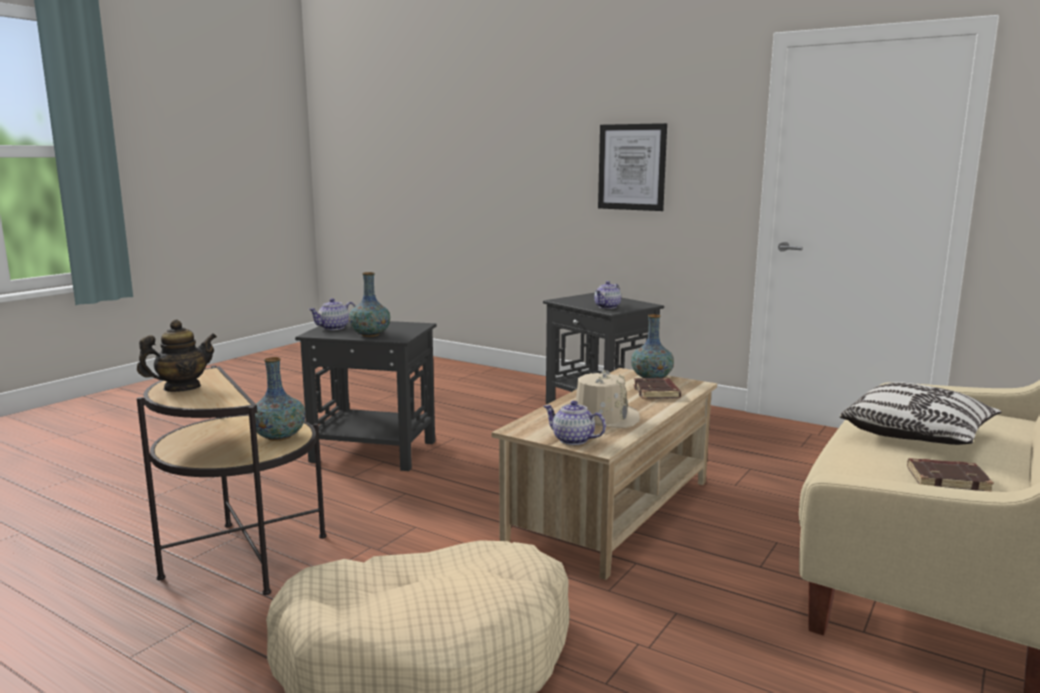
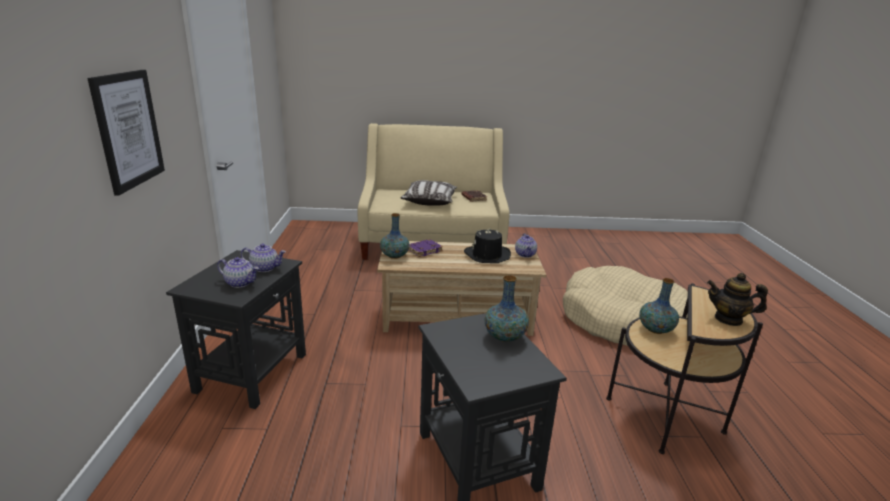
camera: 125 degrees left, 10 degrees up
teapot [308,298,356,330] -> teapot moved to [217,257,259,288]
beige hat [558,370,640,428] -> black hat [464,228,511,263]
brown book [634,378,681,399] -> purple book [409,239,443,257]

